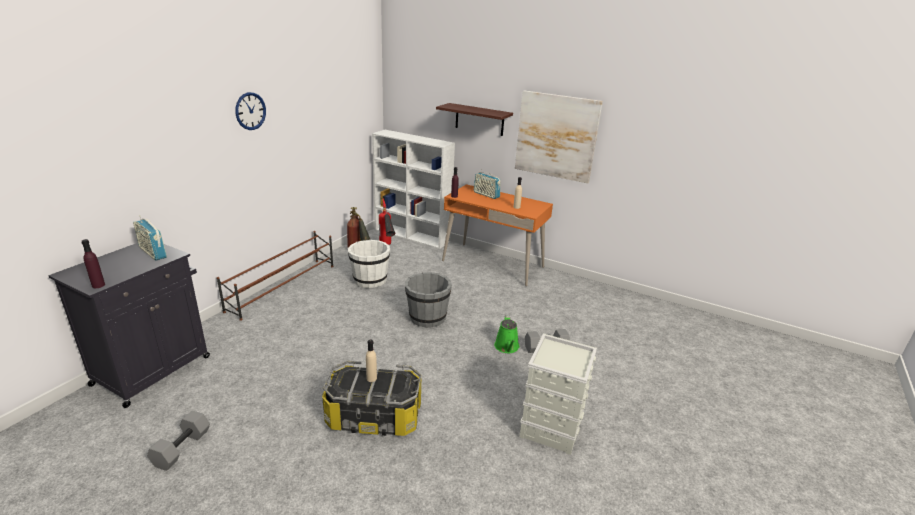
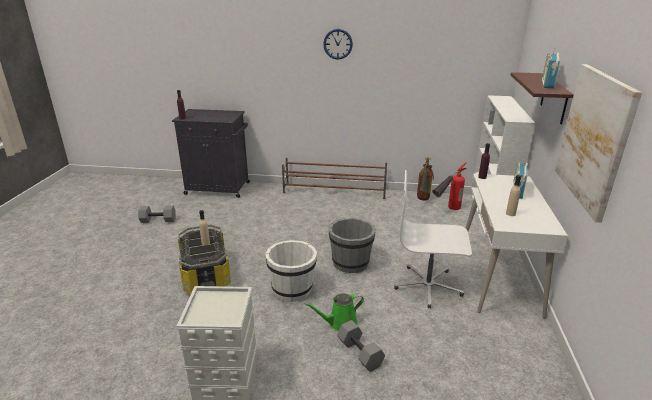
camera: 70 degrees right, 0 degrees up
radio [133,215,167,261] -> radio moved to [542,48,560,89]
white bucket [348,240,390,288] -> white bucket moved to [265,240,317,302]
orange desk [442,184,553,286] -> white desk [466,174,568,319]
none -> white office chair [394,170,472,308]

